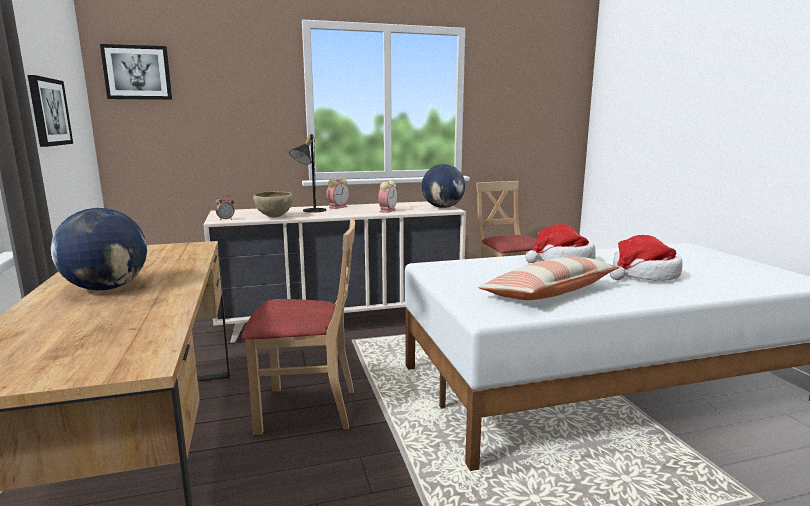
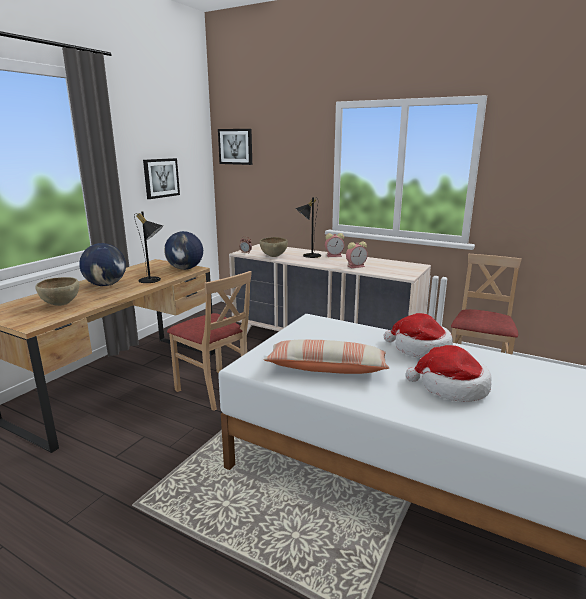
camera: 45 degrees right, 5 degrees up
globe [422,164,465,208] -> globe moved to [164,231,203,270]
none -> brown bowl [35,277,80,306]
none -> black table lamp [134,211,163,283]

